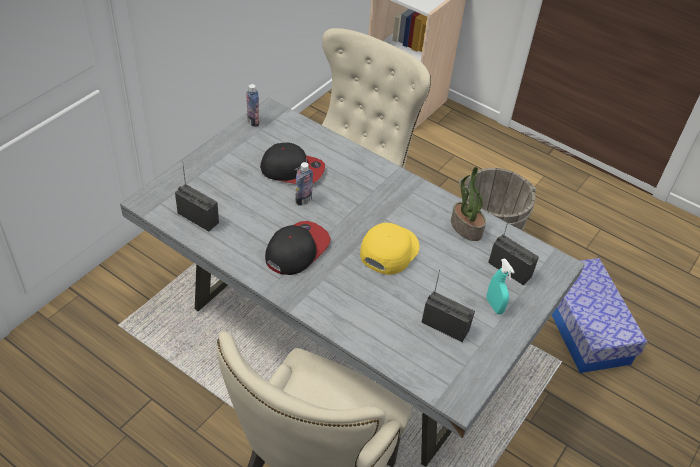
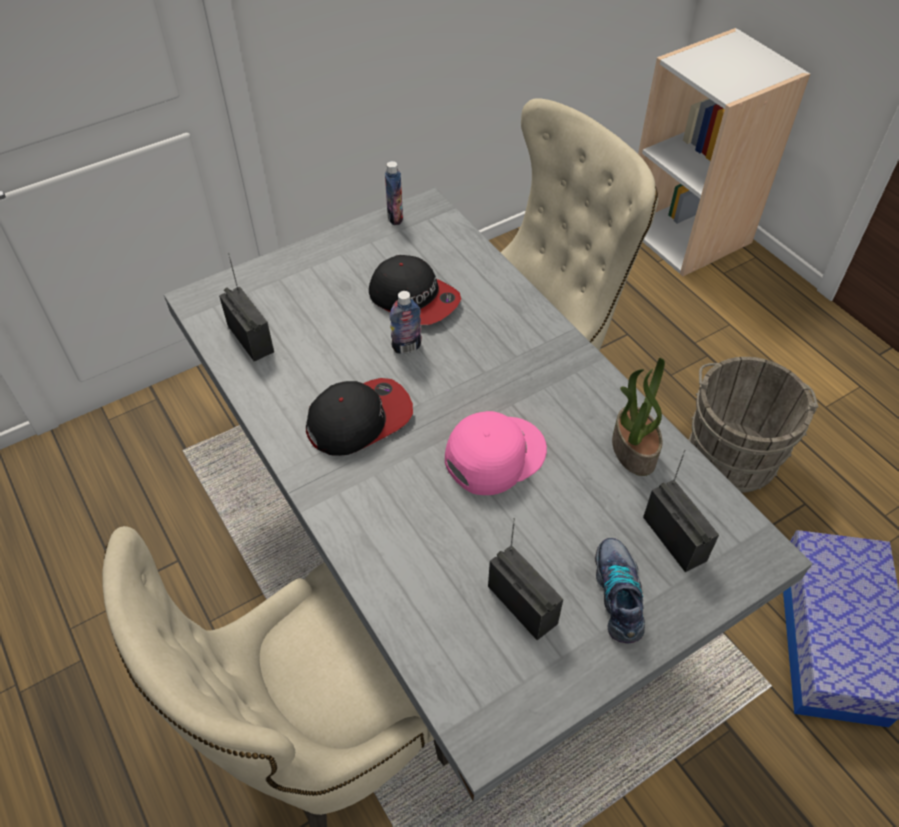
camera: 25 degrees right, 5 degrees up
yellow cap [360,223,419,275] -> pink cap [445,411,547,495]
turquoise spray bottle [487,259,515,315] -> shoe [595,538,645,643]

